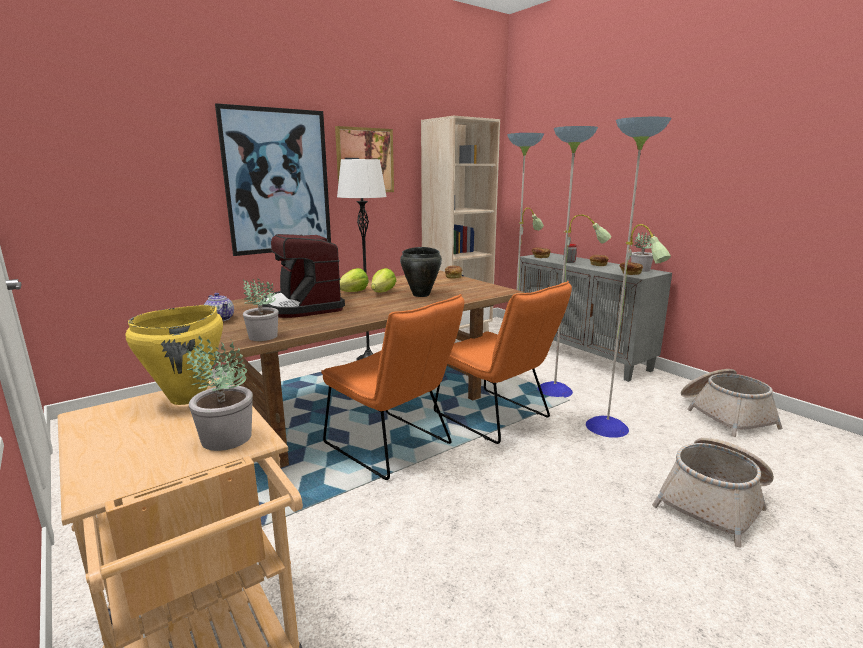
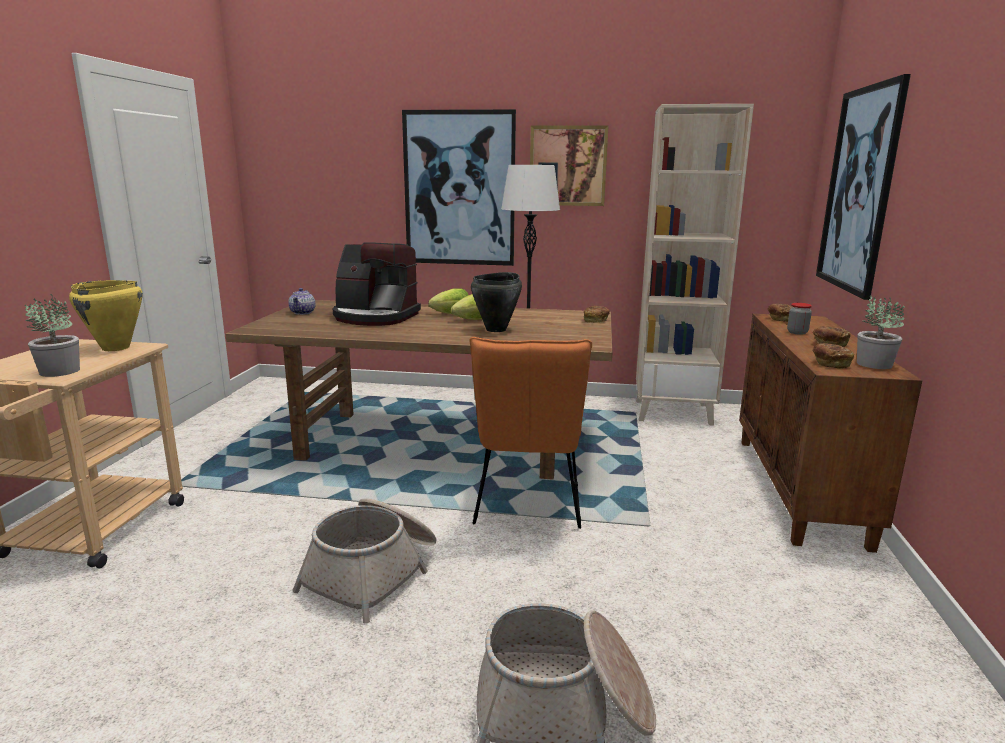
camera: 45 degrees right, 0 degrees up
potted plant [243,278,278,341] -> none
coffee machine [262,234,345,318] -> coffee machine turned 90 degrees counterclockwise [332,242,421,326]
orange chair [321,294,464,480] -> none
floor lamp [507,117,672,438] -> none
grey cabinet [518,253,672,382] -> brown cabinet [739,314,922,553]
basket [681,369,782,437] -> basket moved to [292,498,436,623]
none -> picture [816,74,911,300]

